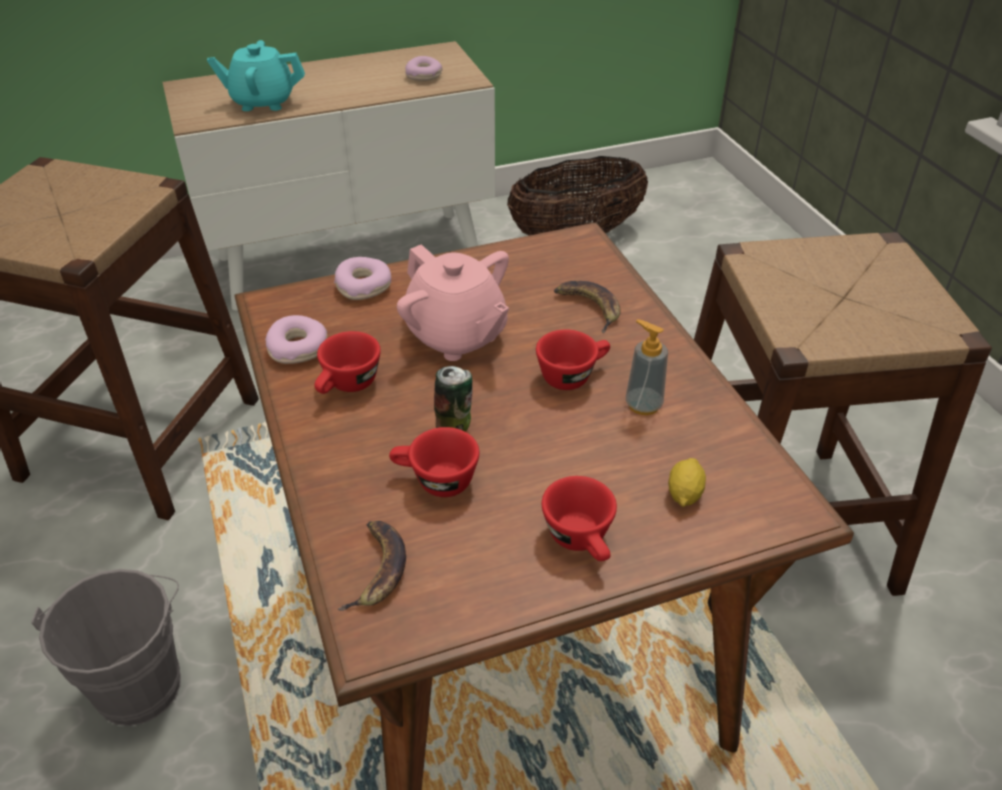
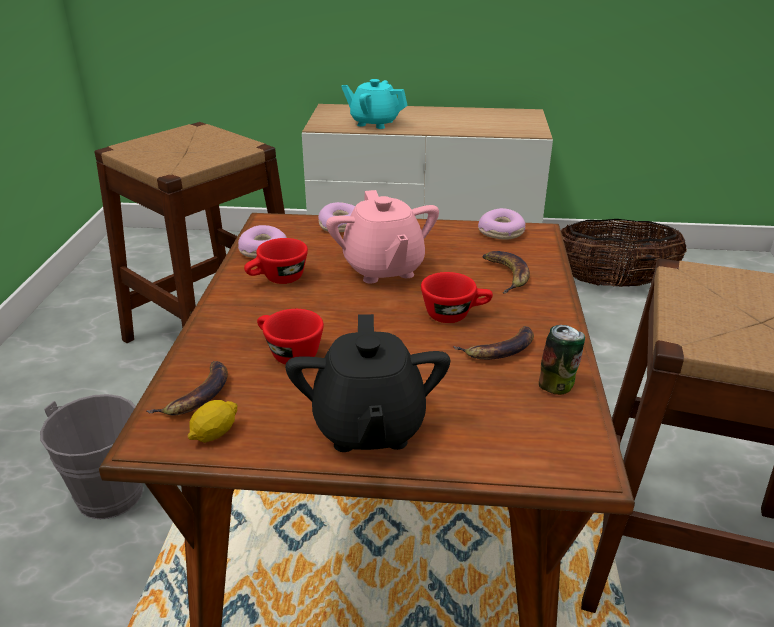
camera: 25 degrees right, 10 degrees down
donut [405,56,443,81] -> donut moved to [478,208,525,240]
can [434,366,473,432] -> can moved to [539,325,585,395]
red cup [542,476,617,561] -> black teapot [285,314,450,452]
soap dispenser [626,319,668,415] -> banana [453,326,534,360]
lemon [668,458,706,507] -> lemon moved to [188,400,238,443]

